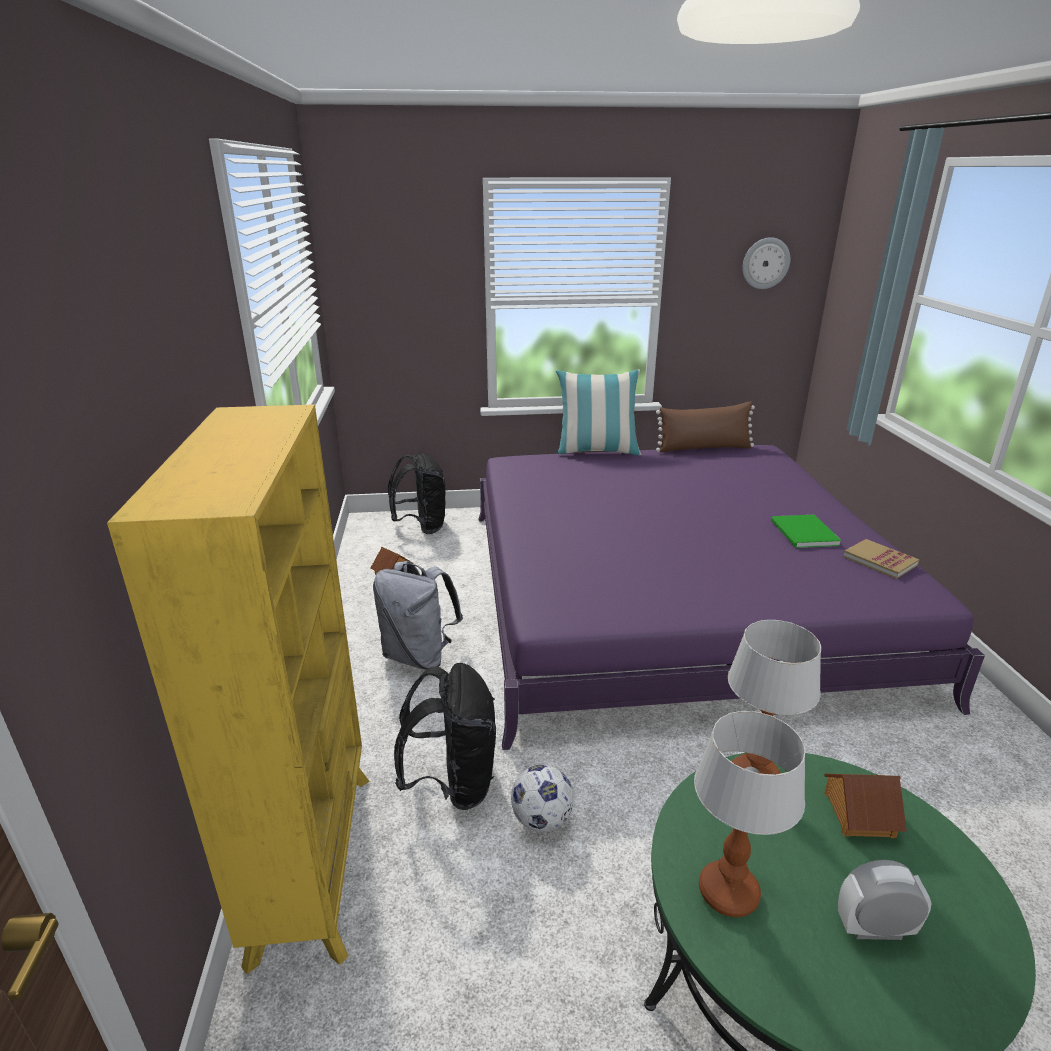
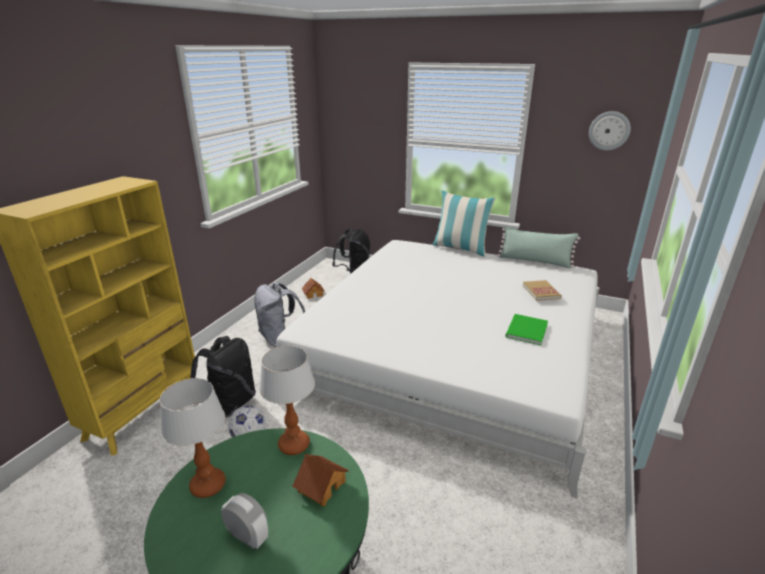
camera: 30 degrees right, 0 degrees up
purple bed [479,445,985,750] -> white bed [276,240,599,498]
brown pillow [656,401,755,453] -> green pillow [497,226,580,268]
book [843,539,919,579] -> book moved to [523,280,562,301]

